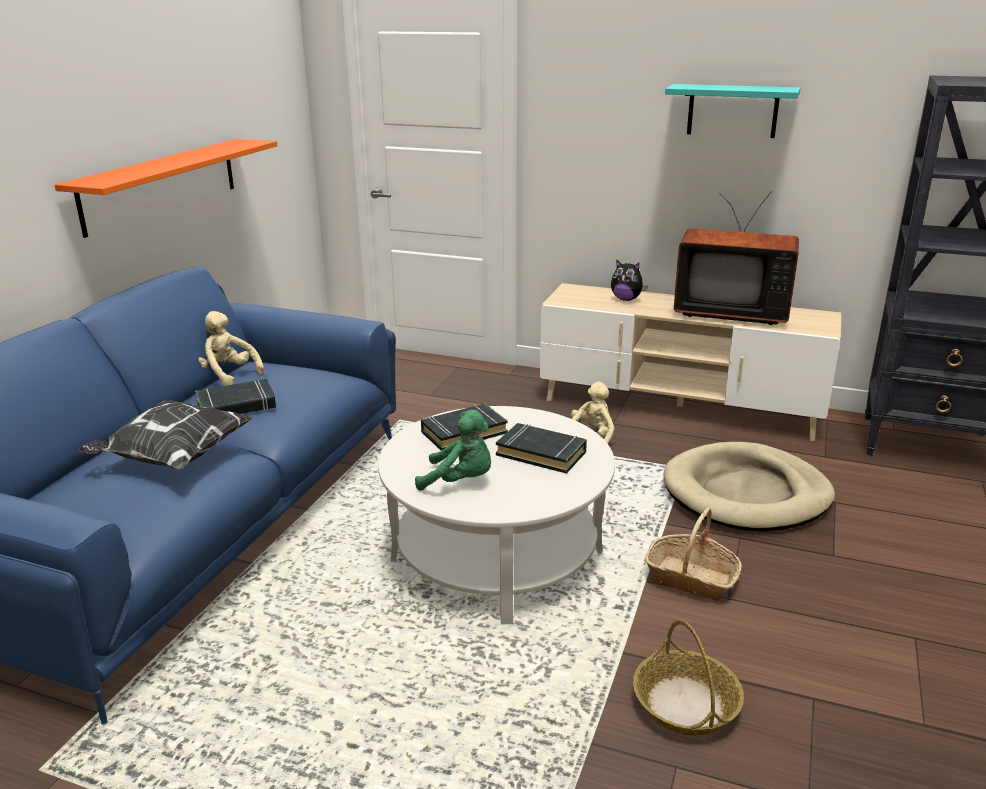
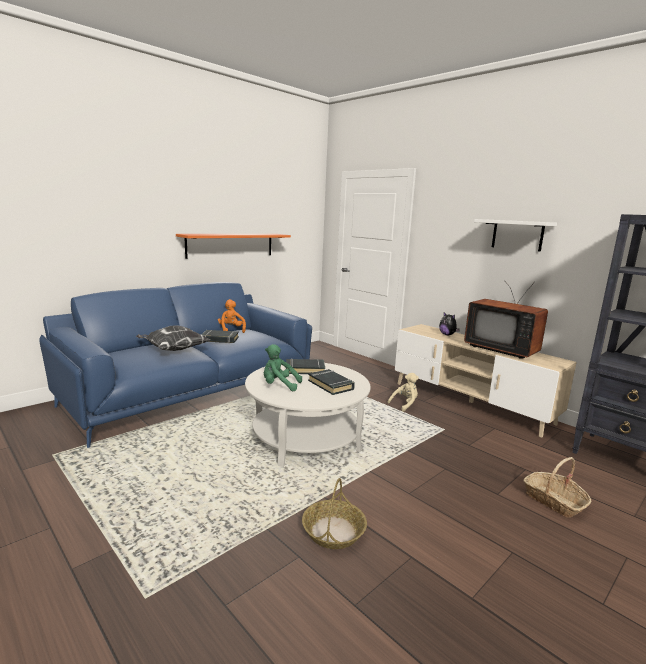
camera: 25 degrees right, 10 degrees down
beige plush toy [198,311,264,386] -> orange plush toy [218,299,246,333]
green plush toy [415,410,491,491] -> green plush toy turned 150 degrees clockwise [264,344,302,391]
basket [645,507,742,600] -> basket moved to [523,457,591,518]
beige dog bed [664,442,835,532] -> none
turquoise shelf [665,84,800,138] -> white shelf [474,219,557,252]

